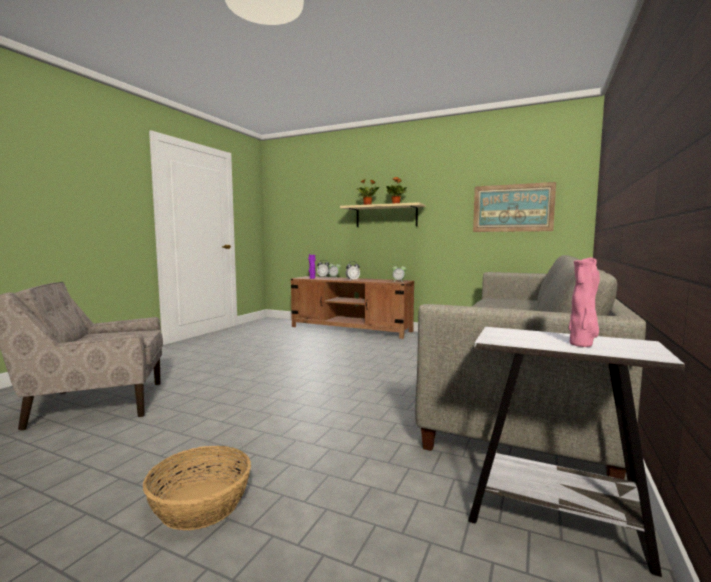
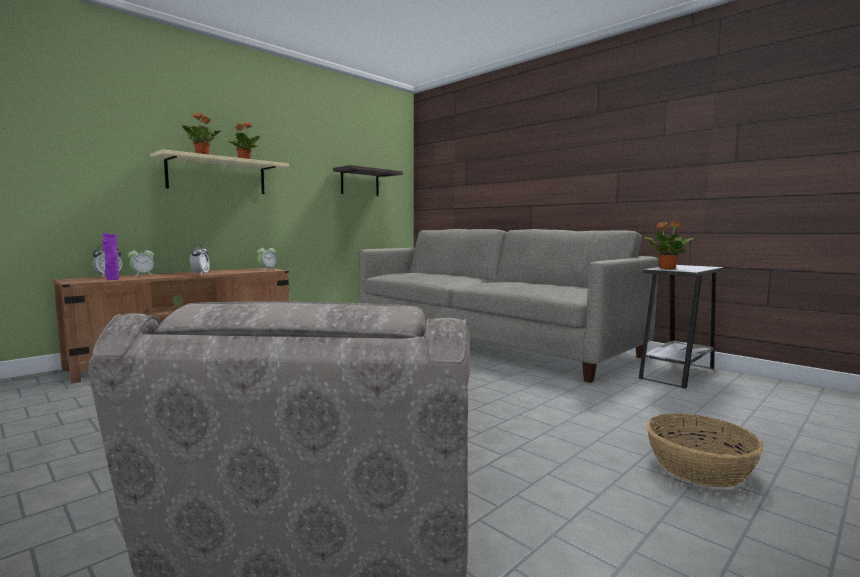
camera: 70 degrees left, 0 degrees up
picture [473,182,556,232] -> shelf [333,165,403,196]
pink vase [568,258,600,347] -> none
none -> potted plant [645,221,693,270]

